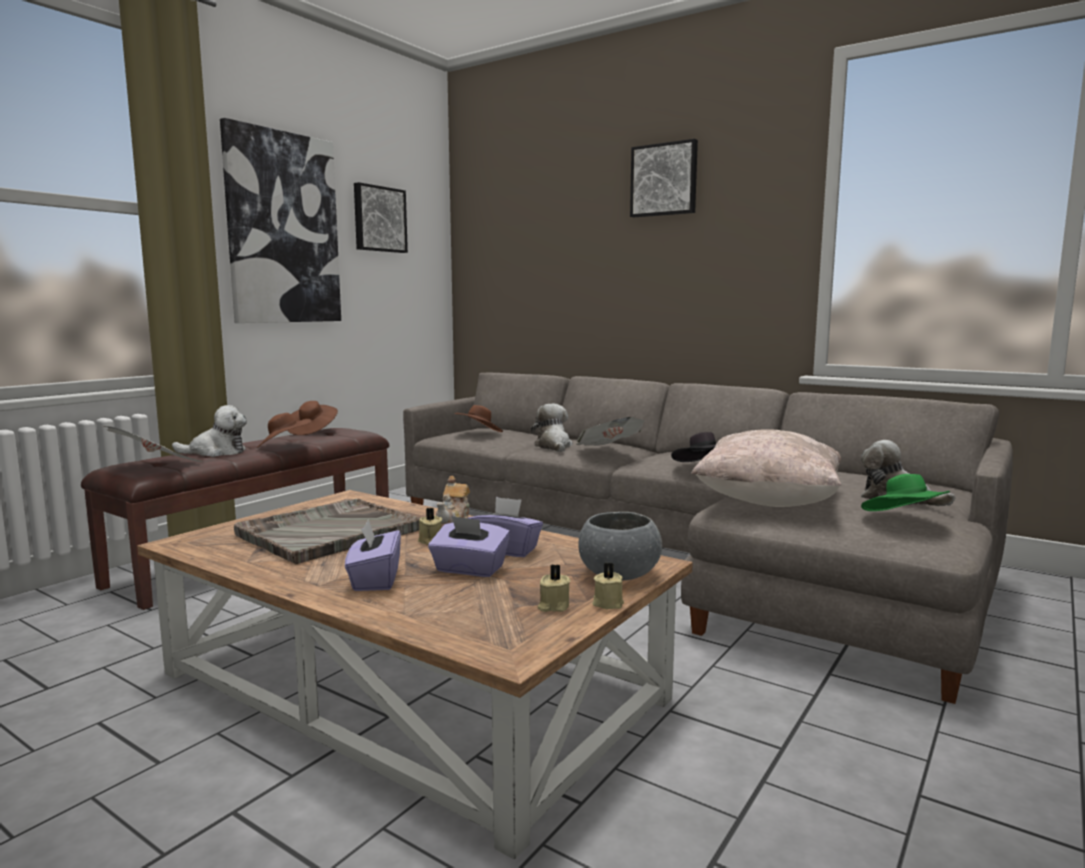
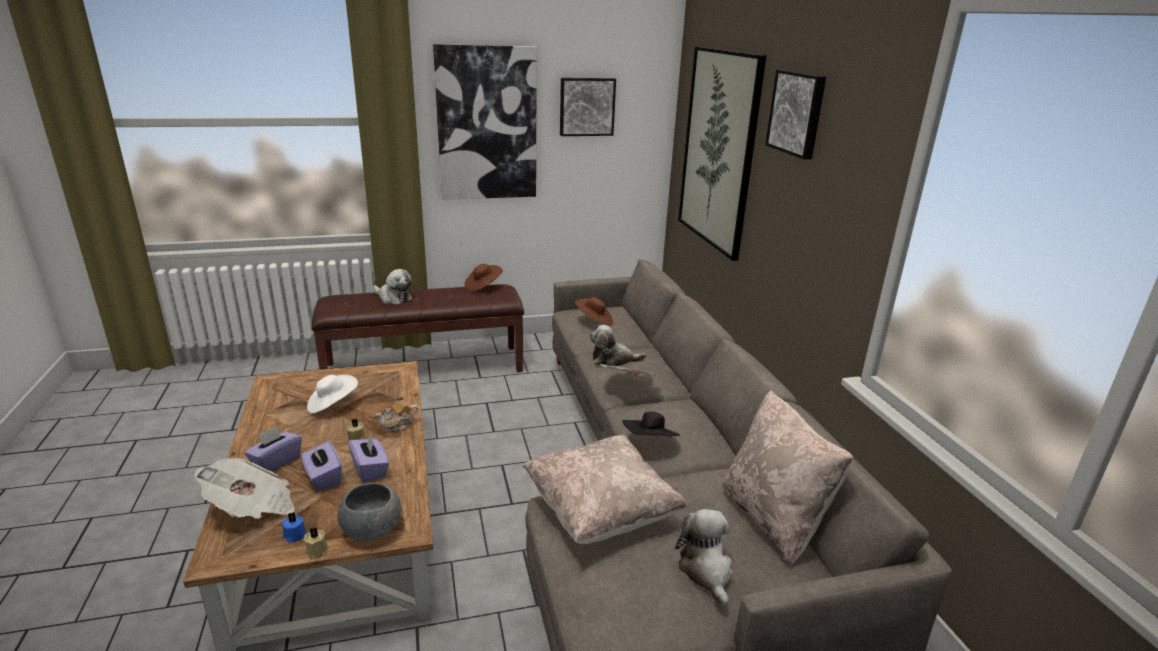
camera: 40 degrees right, 15 degrees up
newspaper [103,426,203,462] -> newspaper moved to [194,458,295,519]
grey tray [234,499,421,564] -> white hat [307,375,358,413]
brown hat [257,413,312,448] -> none
plush toy [531,403,573,452] -> plush toy turned 120 degrees counterclockwise [590,325,646,368]
beige candle [537,565,570,612] -> blue candle [282,512,307,543]
green hat [861,474,950,511] -> none
none -> picture [678,47,766,261]
none -> beige pillow [722,390,853,566]

